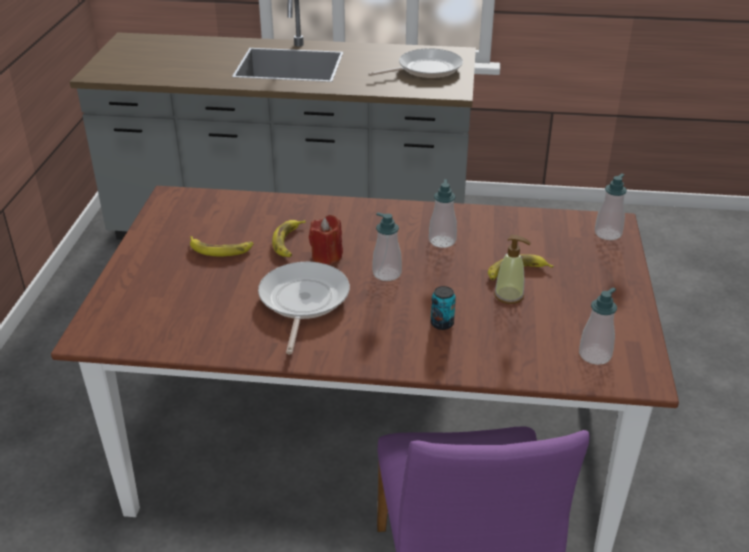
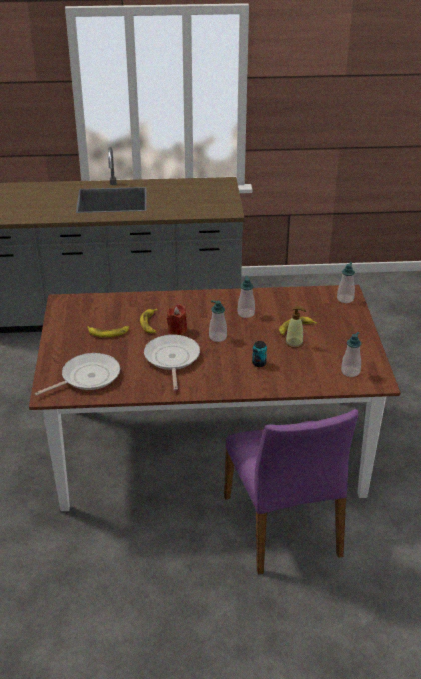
camera: 10 degrees left, 0 degrees up
frying pan [369,48,463,78] -> frying pan moved to [35,353,120,395]

